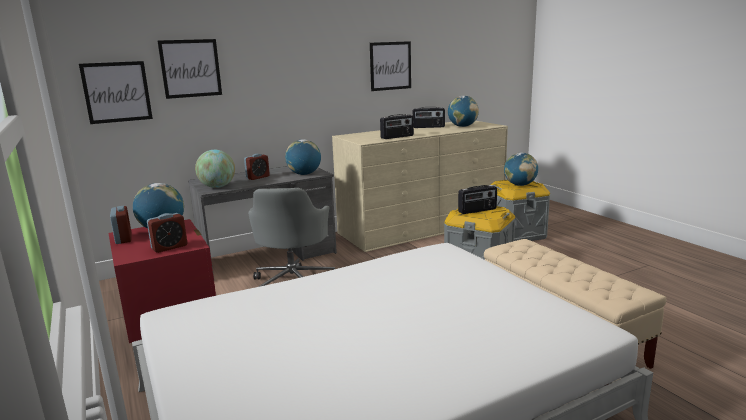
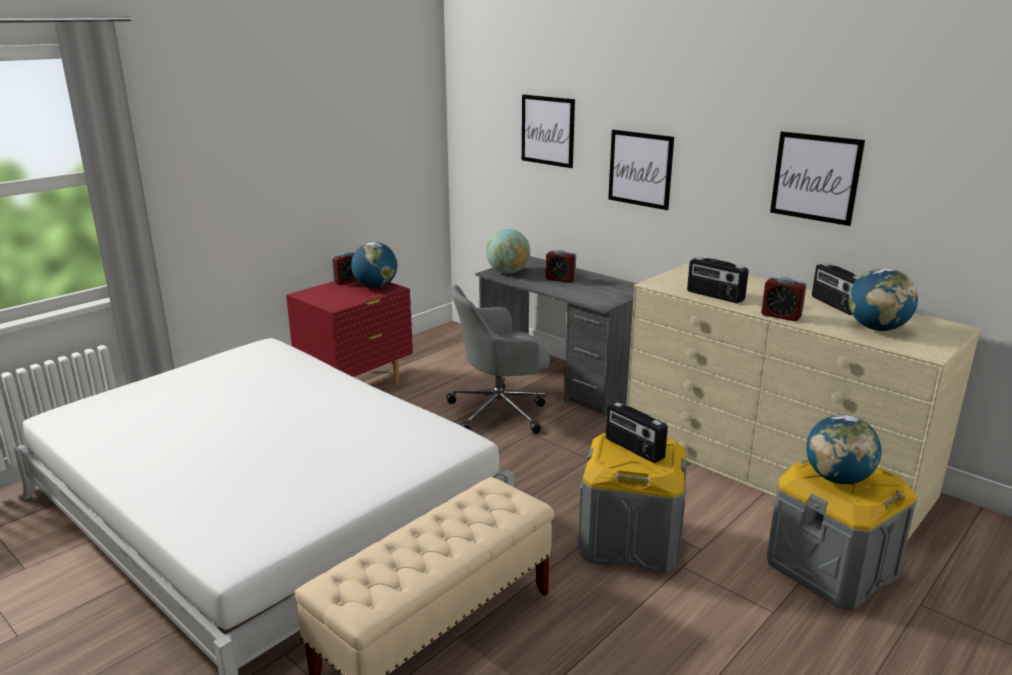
camera: 70 degrees right, 5 degrees up
picture [79,61,153,124] -> picture moved to [608,130,674,210]
alarm clock [147,213,188,253] -> alarm clock moved to [761,277,807,321]
globe [285,139,321,175] -> none

